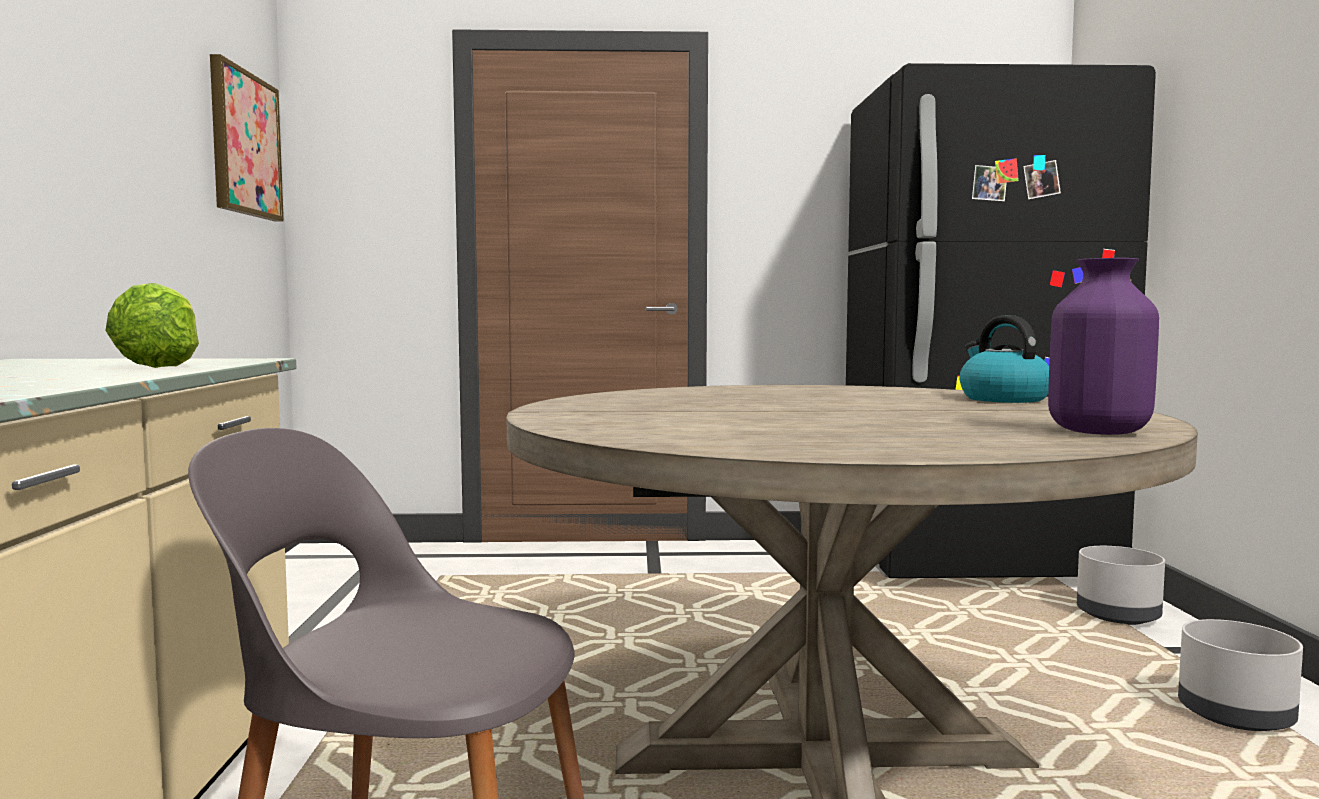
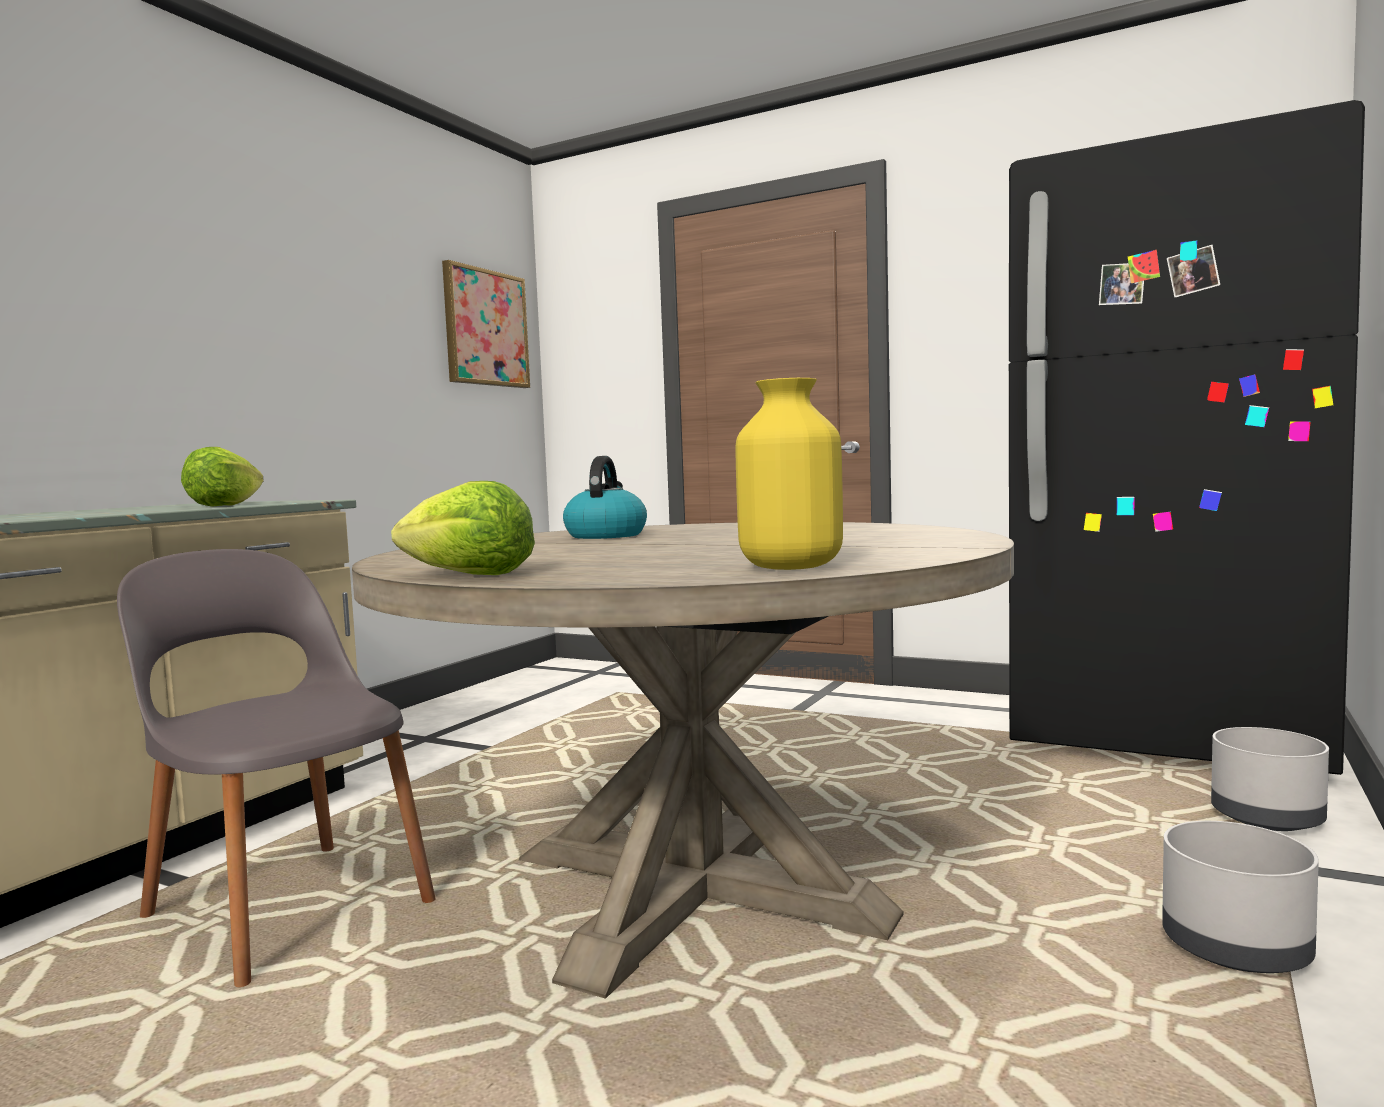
camera: 30 degrees right, 0 degrees up
kettle [959,315,1049,403] -> kettle moved to [563,456,647,539]
purple vase [1048,258,1159,435] -> yellow vase [736,378,843,570]
none -> lettuce [391,481,535,575]

